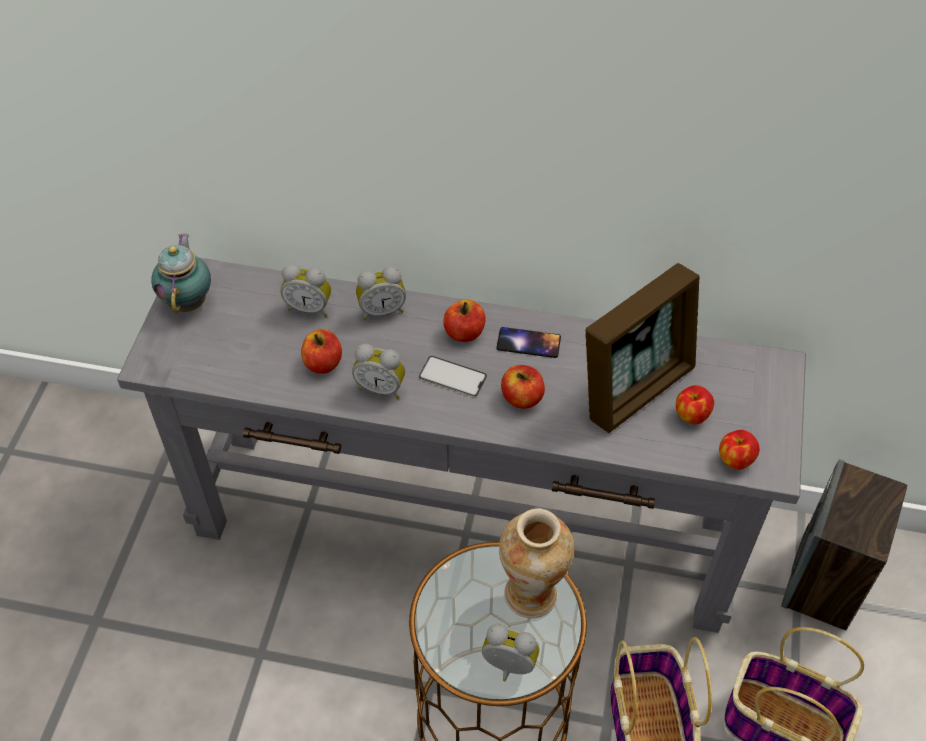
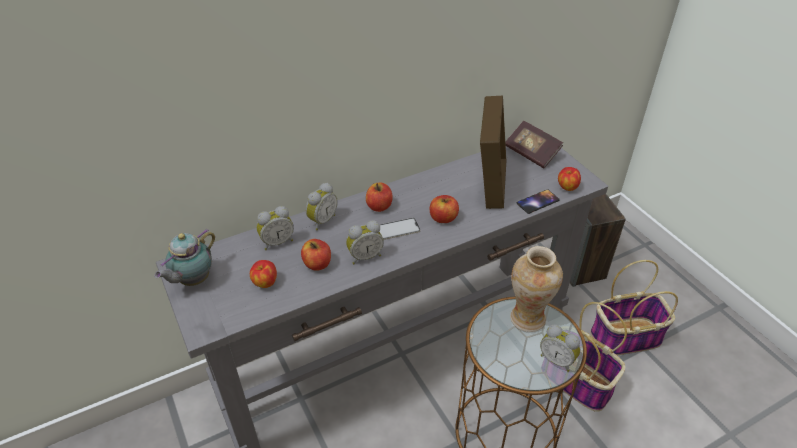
camera: 40 degrees left, 10 degrees down
teapot [151,234,211,313] -> teapot turned 105 degrees counterclockwise [154,229,215,286]
alarm clock [482,624,540,681] -> alarm clock turned 120 degrees counterclockwise [540,324,581,372]
phone [496,327,561,358] -> phone moved to [517,189,560,214]
apple [676,385,714,425] -> apple moved to [250,260,277,288]
none -> book [505,121,563,169]

